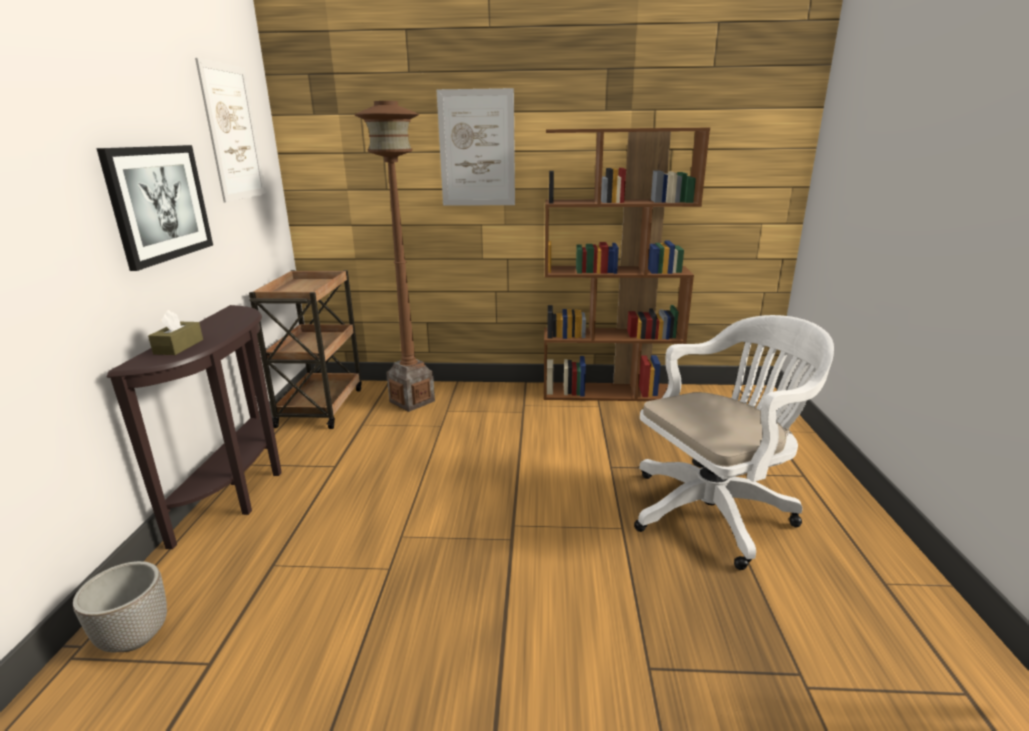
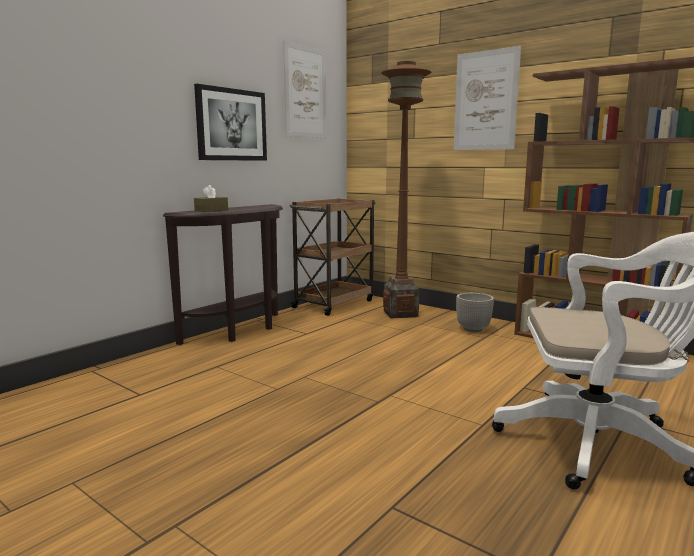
camera: 35 degrees right, 10 degrees down
planter [73,561,167,653] -> planter moved to [456,293,494,332]

